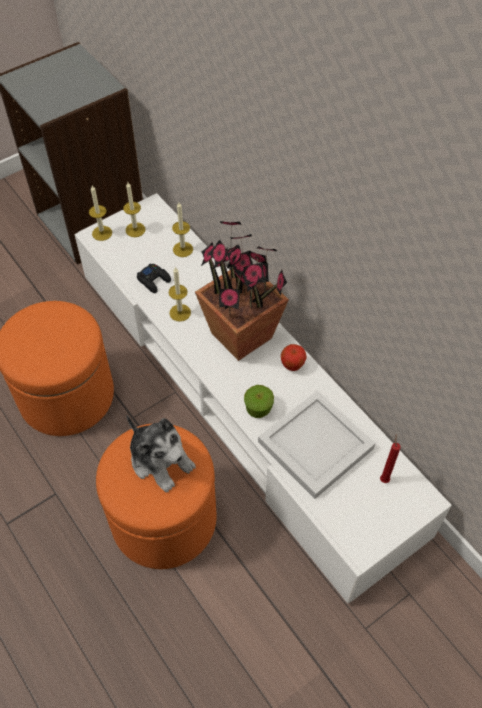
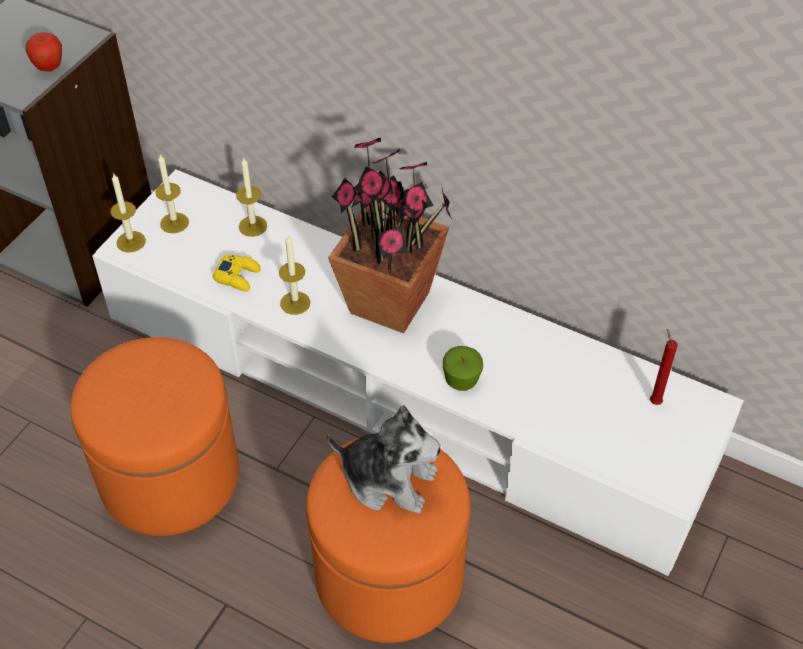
camera: 25 degrees left, 5 degrees down
black game controller [137,263,171,293] -> yellow game controller [212,254,261,291]
white tray [258,390,375,499] -> none
apple [281,344,307,371] -> apple moved to [26,33,62,72]

